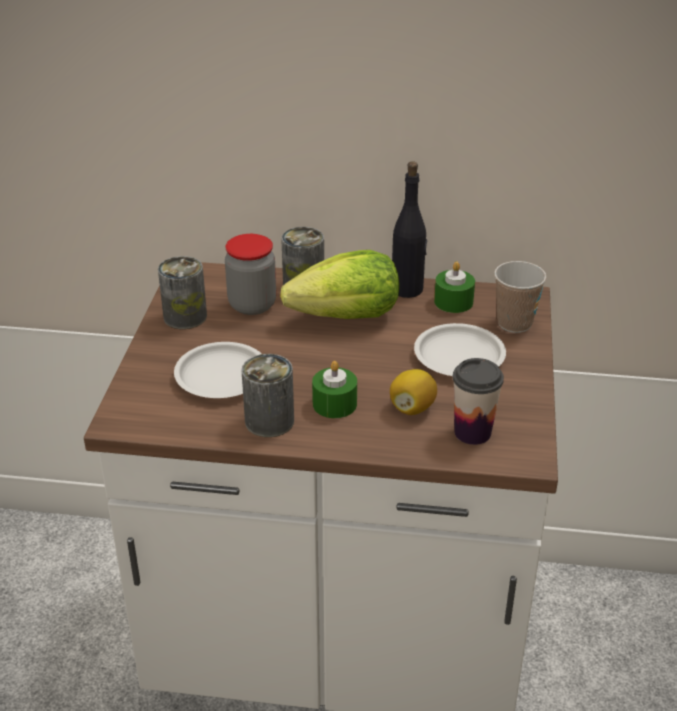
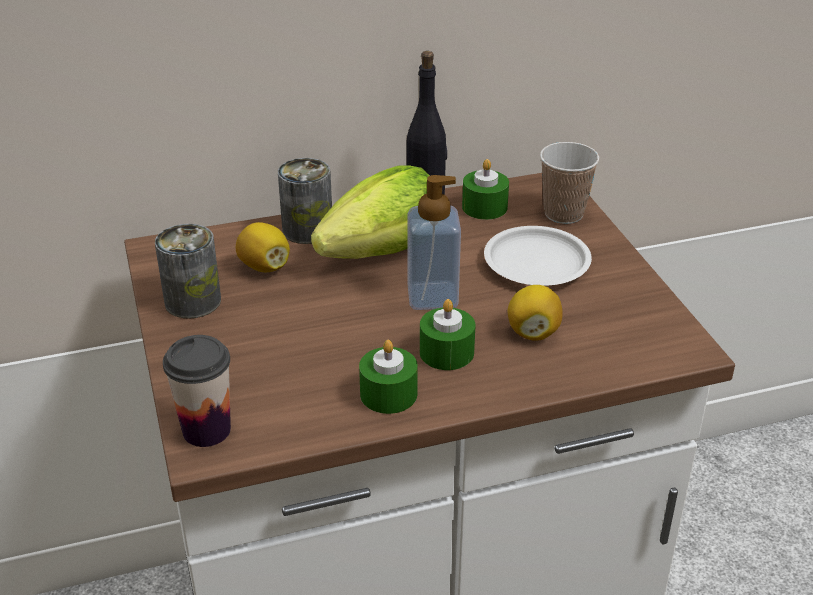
camera: 25 degrees left, 0 degrees up
white plate [174,342,262,398] -> none
jar [225,234,276,315] -> lemon [236,222,290,272]
can [241,354,294,437] -> green candle [359,340,418,414]
cup [453,358,504,445] -> cup moved to [163,335,231,447]
none -> soap dispenser [408,175,461,310]

